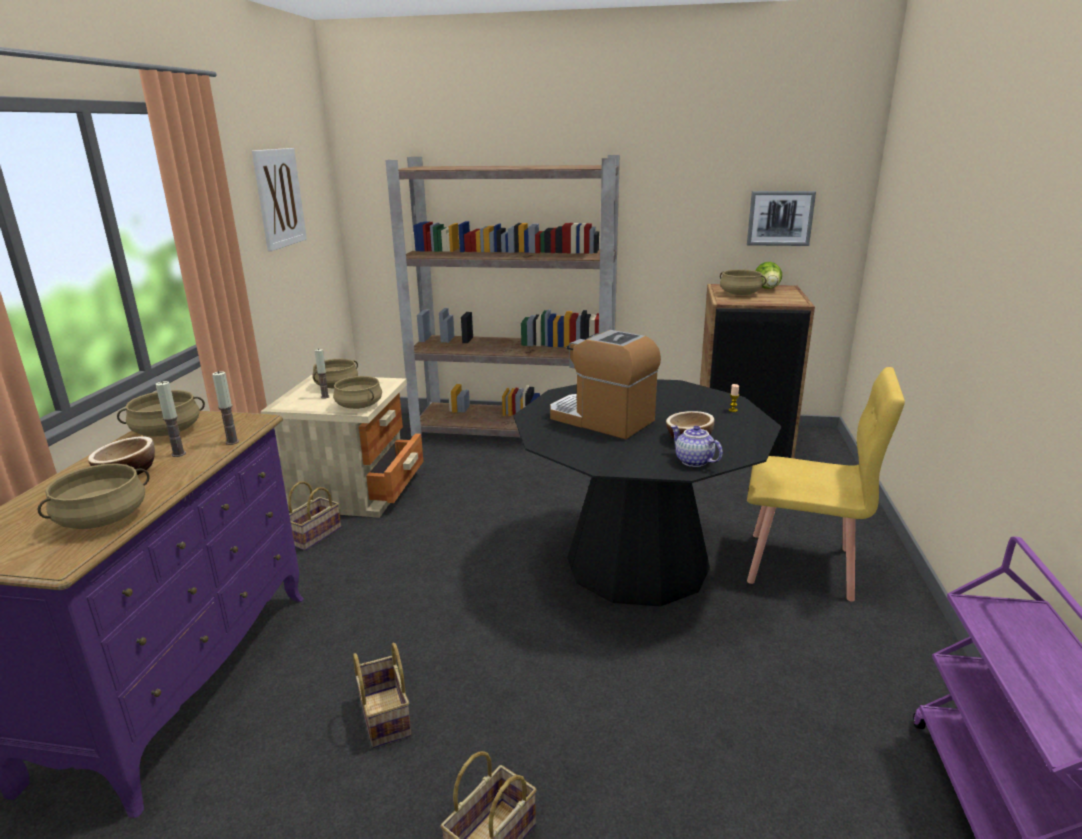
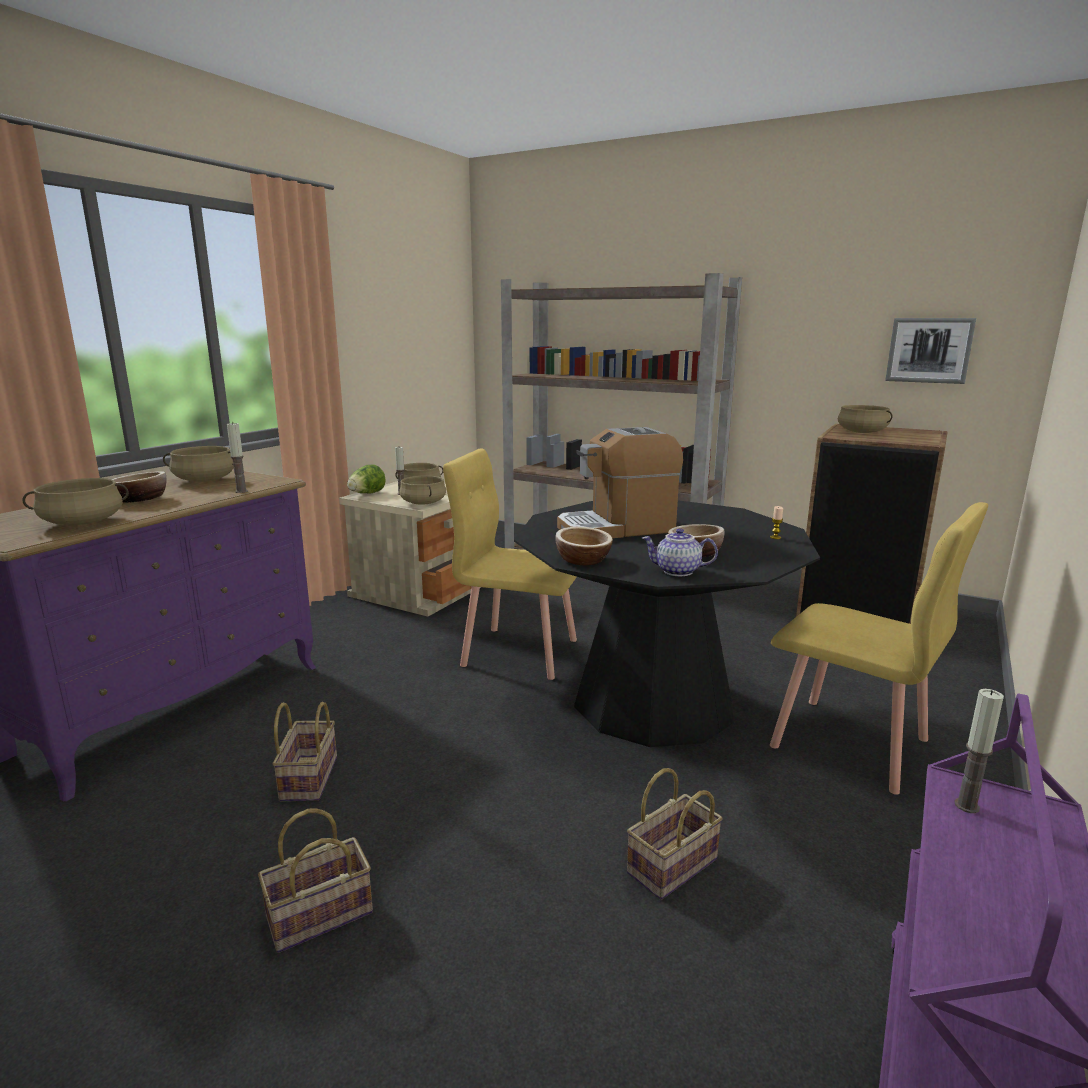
camera: 20 degrees right, 5 degrees down
candle [155,381,186,457] -> candle moved to [955,689,1004,813]
picture [252,148,307,251] -> none
basket [288,481,341,551] -> basket moved to [627,768,723,900]
coffee machine [550,330,661,439] -> coffee machine turned 75 degrees counterclockwise [557,427,683,538]
teapot [671,425,723,467] -> teapot turned 60 degrees counterclockwise [642,528,718,576]
lettuce [755,262,782,289] -> lettuce moved to [347,465,386,494]
none -> yellow chair [443,448,577,680]
none -> bowl [555,527,613,566]

